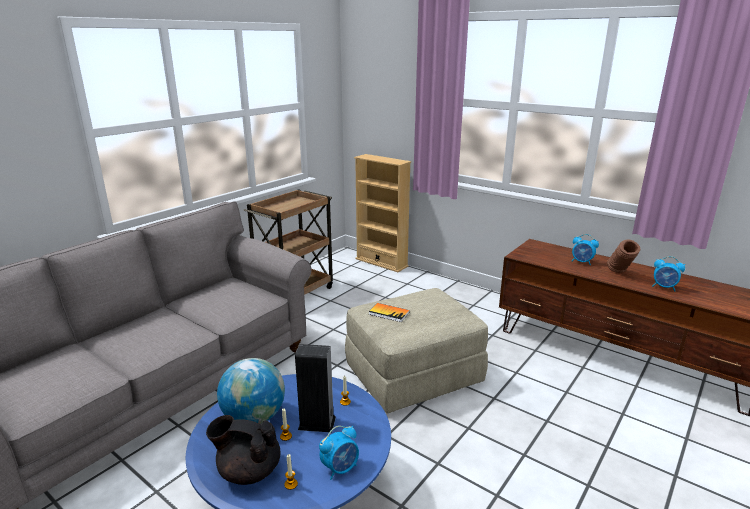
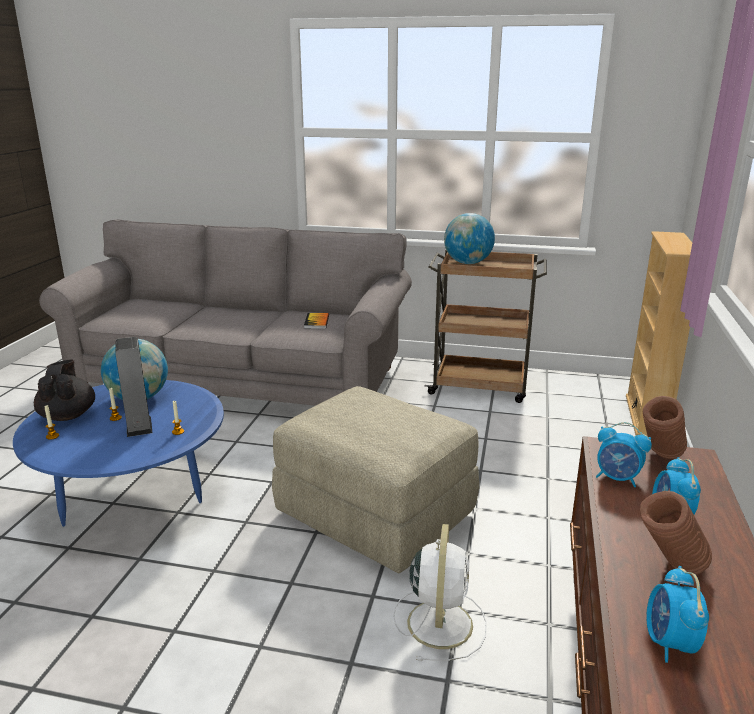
camera: 65 degrees right, 0 degrees up
alarm clock [319,426,359,480] -> alarm clock moved to [596,422,652,487]
book [369,303,410,322] -> book moved to [304,313,329,329]
none -> white fan [393,524,487,661]
none -> globe [444,213,495,264]
none -> brown vase [643,396,687,459]

